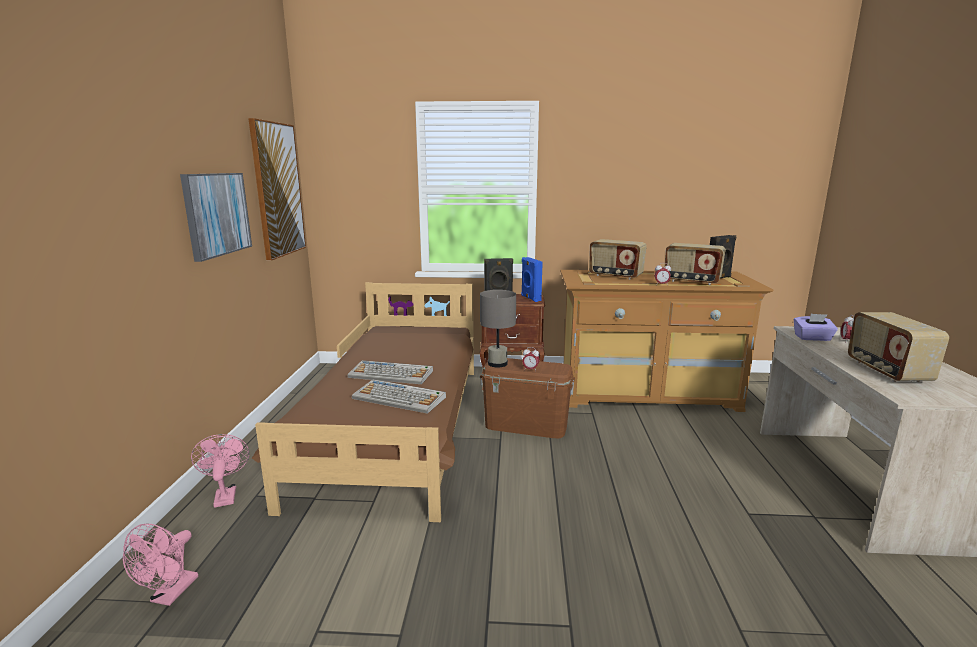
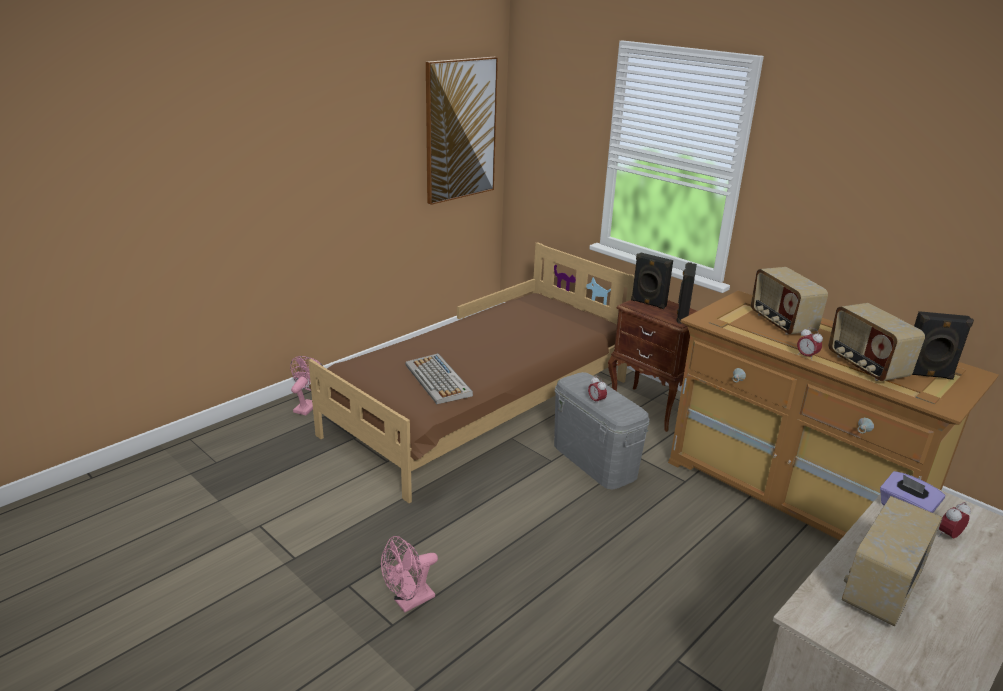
camera: 40 degrees right, 10 degrees up
pink fan [123,524,198,606] -> pink fan moved to [381,536,438,612]
picture [180,173,252,262] -> none
keyboard [347,360,433,384] -> none
grey table lamp [480,290,516,368] -> none
brown storage box [480,358,575,438] -> grey storage box [554,372,649,490]
blue speaker [521,257,543,302] -> black speaker [676,262,697,324]

